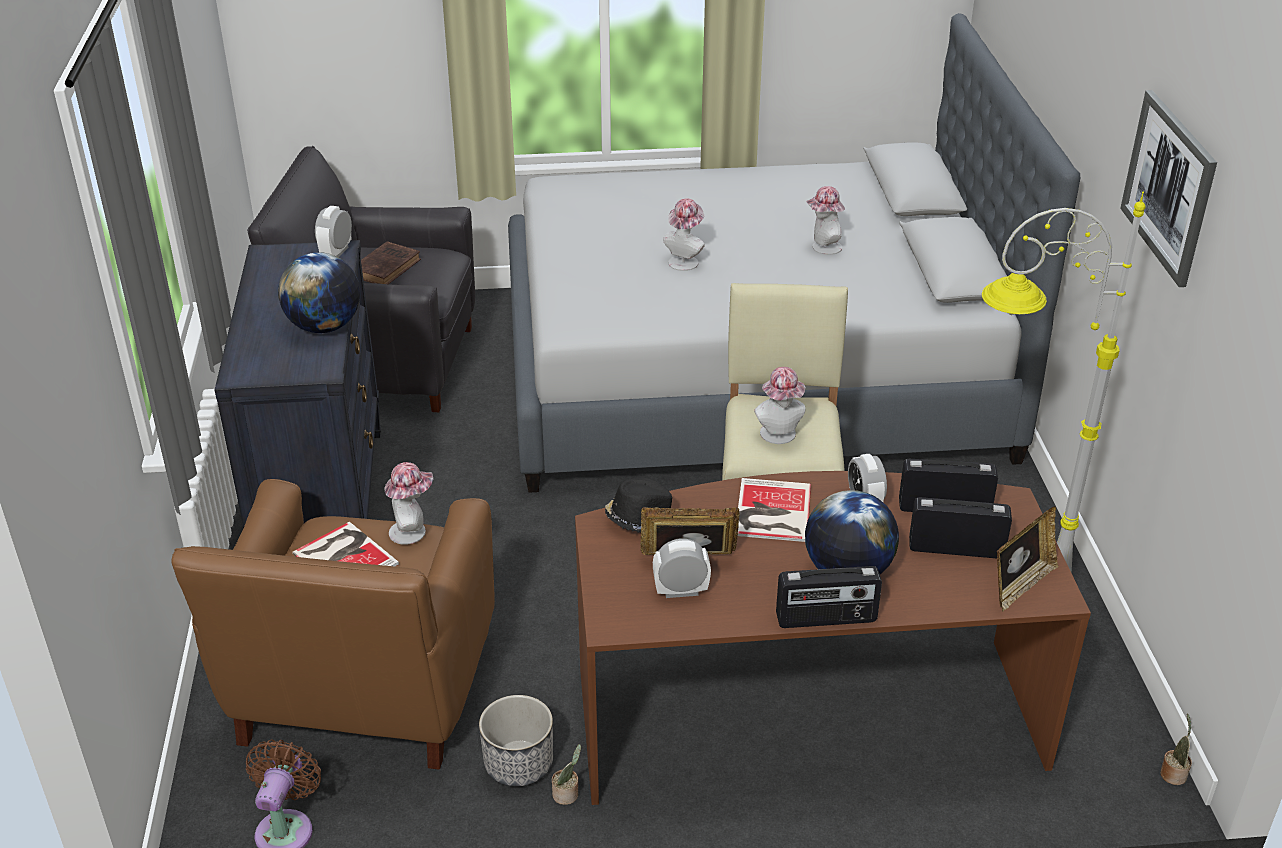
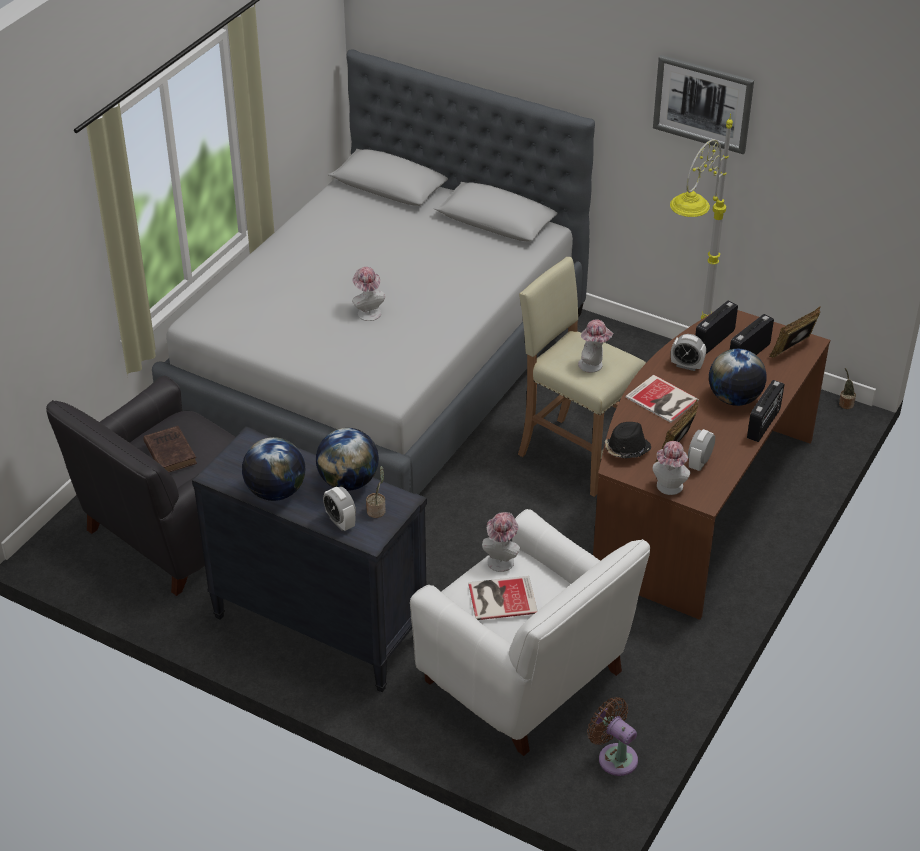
camera: 55 degrees left, 5 degrees up
brown armchair [171,479,495,770] -> white armchair [410,509,650,756]
alarm clock [315,206,352,257] -> alarm clock moved to [323,487,356,531]
planter [479,695,553,787] -> none
potted plant [552,744,581,805] -> potted plant moved to [366,466,386,518]
hat [806,186,845,255] -> hat moved to [653,441,691,495]
picture frame [997,506,1059,612] -> picture frame turned 120 degrees counterclockwise [769,306,821,358]
none -> globe [242,437,305,501]

